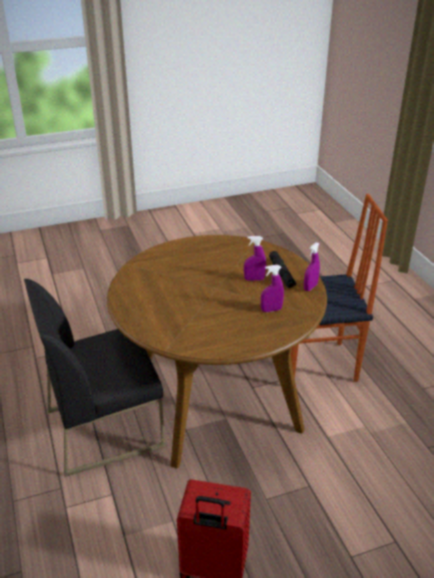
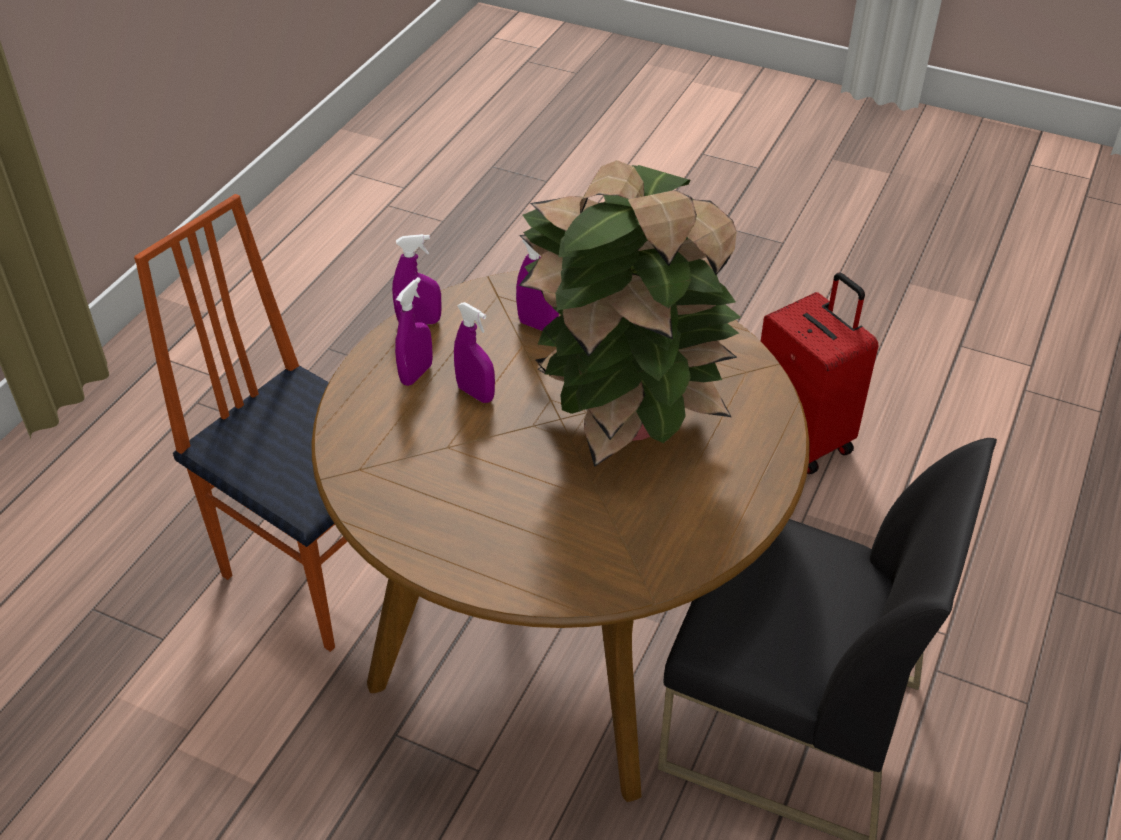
camera: 135 degrees left, 10 degrees up
black flashlight [269,251,296,288] -> purple spray bottle [395,277,433,386]
none -> potted plant [519,160,741,467]

